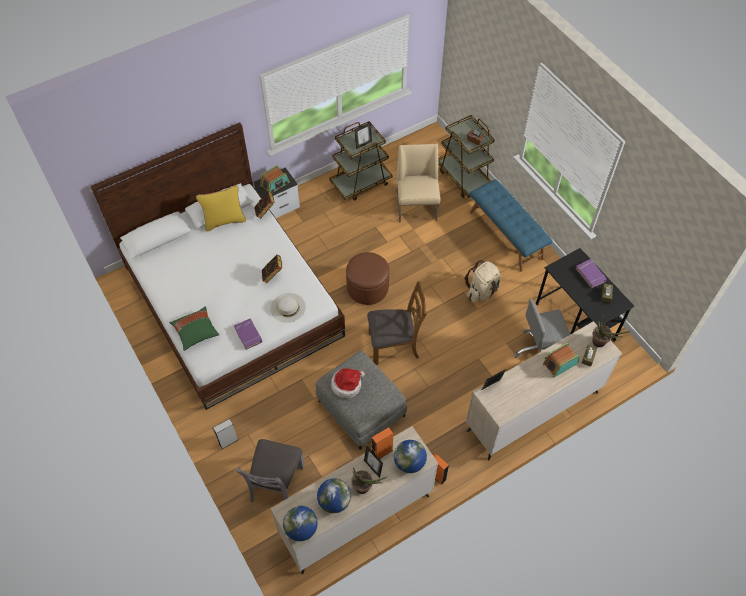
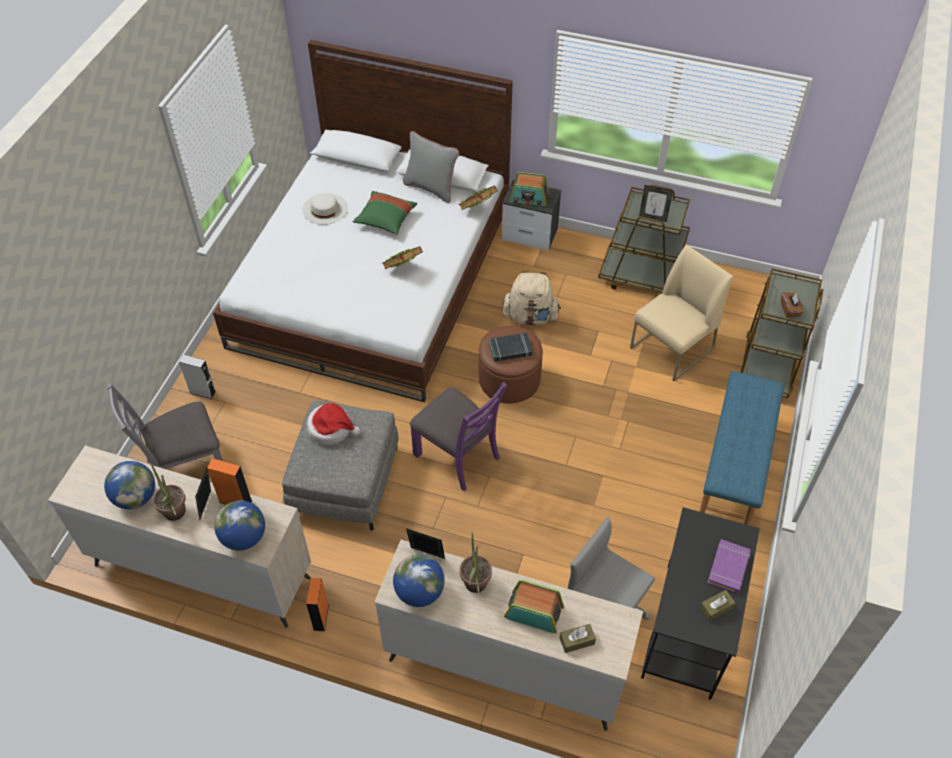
camera: 50 degrees right, 5 degrees down
green pillow [170,307,219,351] -> green pillow moved to [353,191,417,235]
yellow pillow [196,186,246,231] -> grey pillow [403,131,459,203]
purple book [234,319,262,350] -> none
white hat [271,293,306,323] -> white hat moved to [302,193,348,225]
globe [283,506,318,541] -> globe moved to [393,555,445,607]
brown chair [367,281,427,365] -> purple chair [410,382,507,491]
beige backpack [464,260,501,303] -> beige backpack moved to [502,271,561,325]
potted plant [592,315,630,347] -> potted plant moved to [459,532,492,593]
none -> black book [489,333,533,362]

